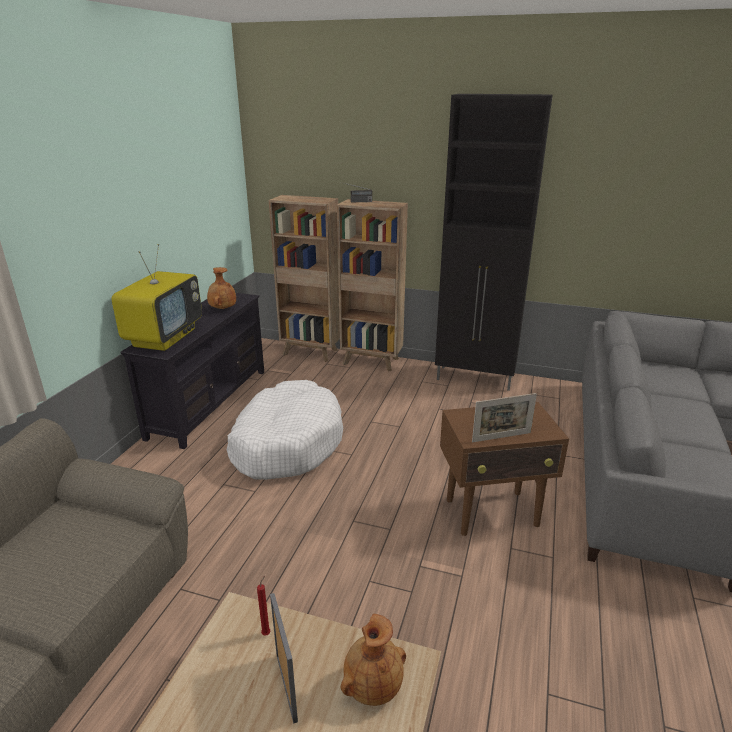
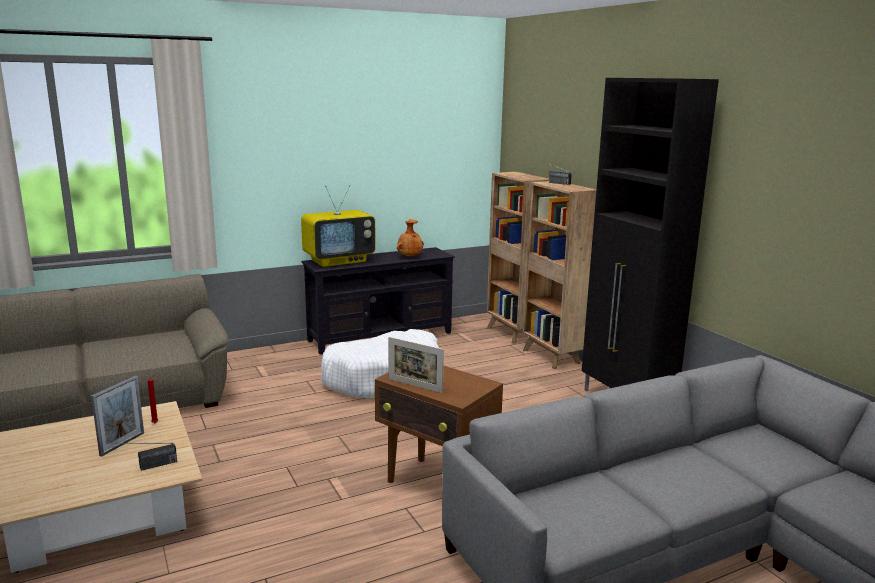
camera: 45 degrees right, 10 degrees down
brown vase [340,614,406,706] -> radio [124,442,177,471]

